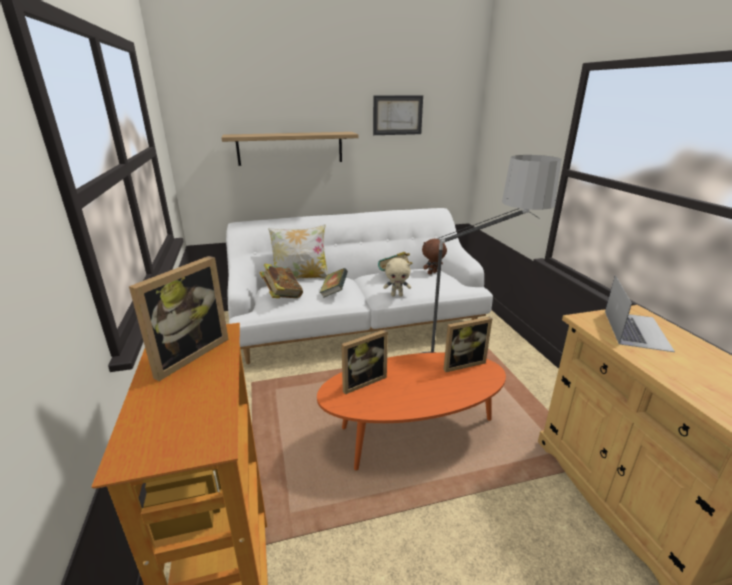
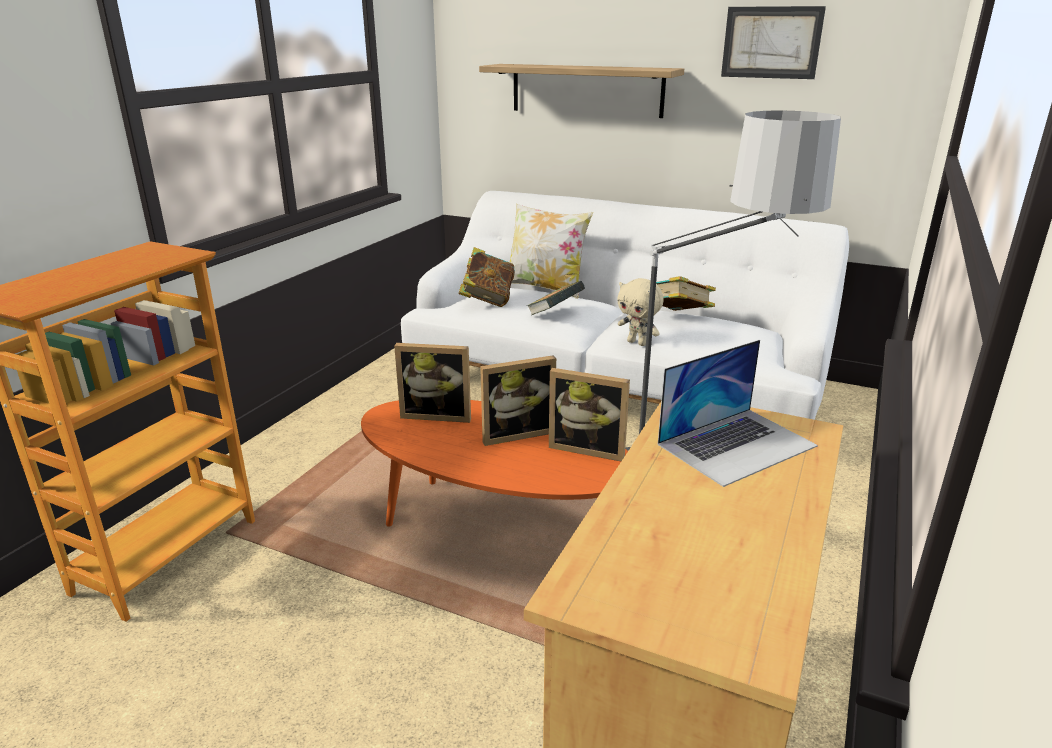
camera: 40 degrees right, 0 degrees up
picture frame [129,256,228,381] -> picture frame moved to [480,355,556,446]
brown plush toy [422,238,447,275] -> none

